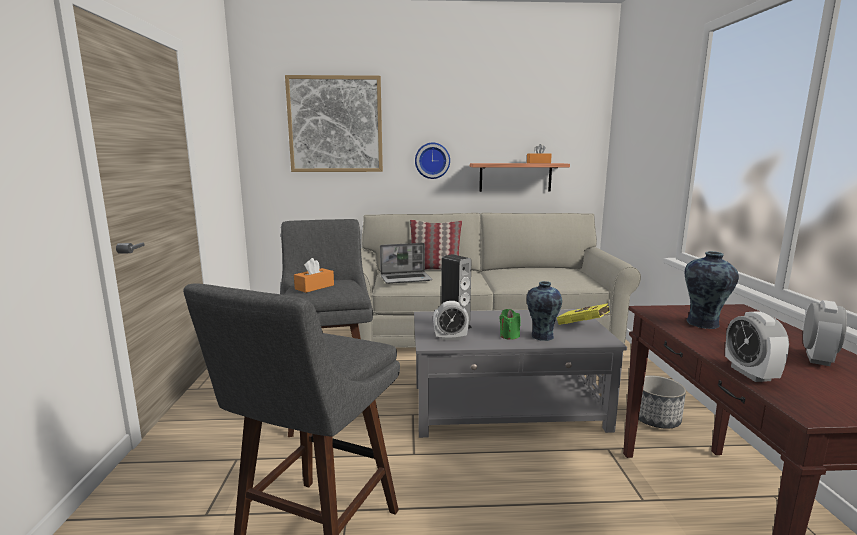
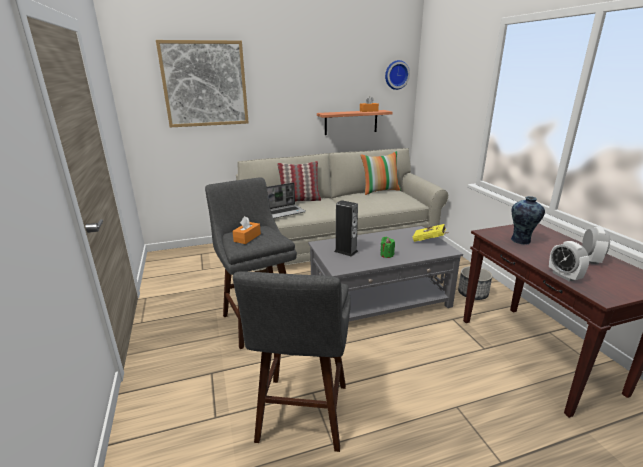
camera: 15 degrees left, 10 degrees up
wall clock [415,143,450,179] -> wall clock moved to [385,60,410,90]
alarm clock [433,301,469,340] -> none
vase [527,281,562,341] -> none
none -> pillow [361,151,401,195]

